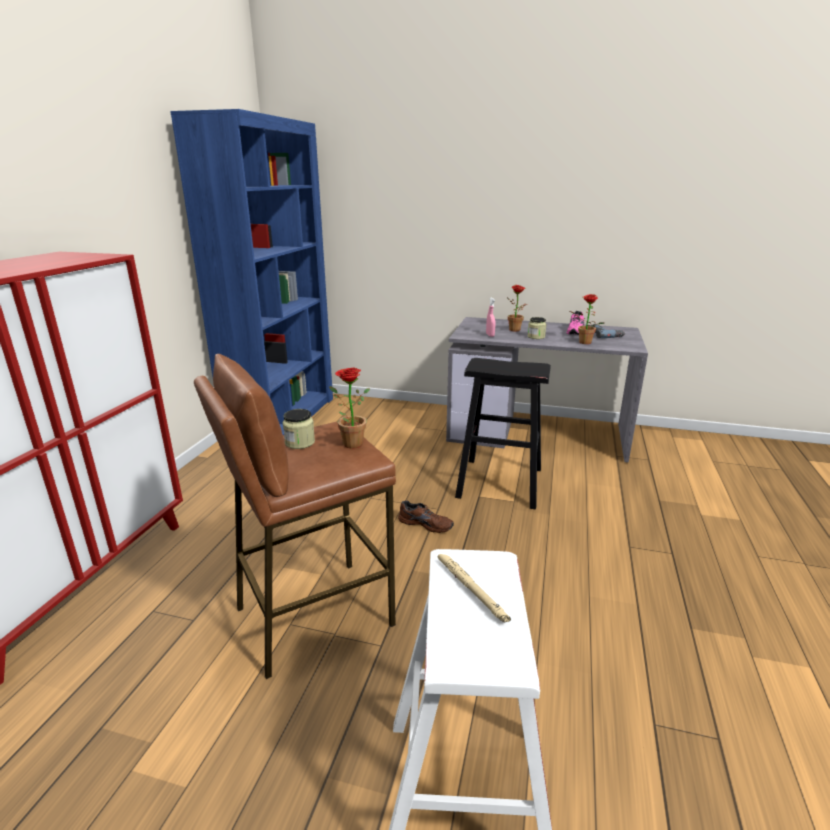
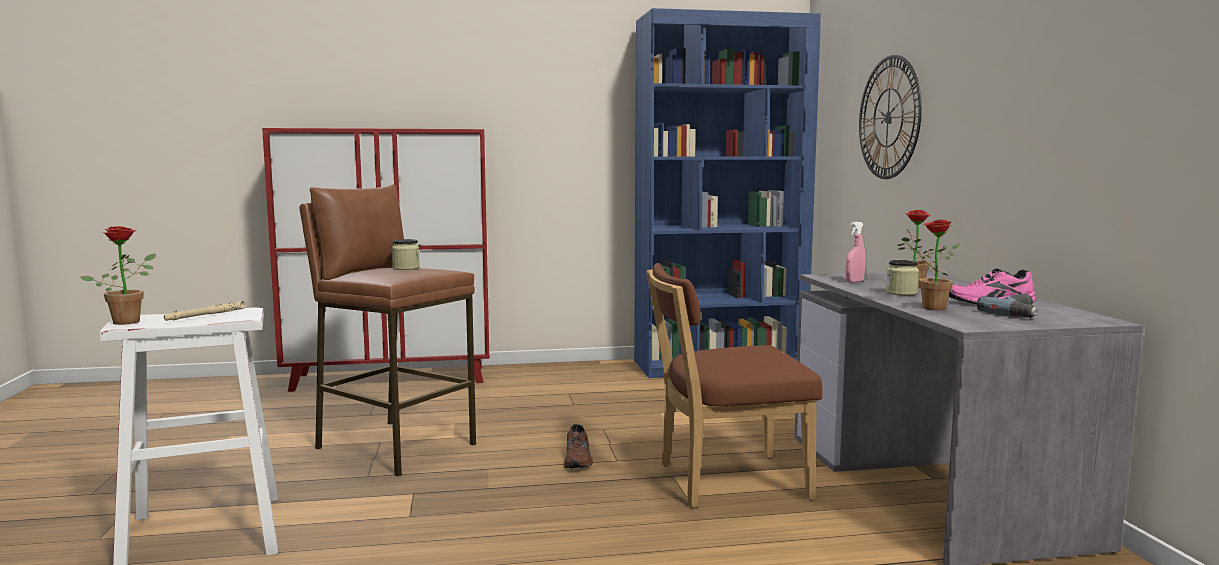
camera: 65 degrees right, 15 degrees down
potted plant [329,367,370,448] -> potted plant moved to [81,226,156,325]
black stool [455,358,551,510] -> brown chair [646,263,822,508]
none -> wall clock [859,55,922,179]

